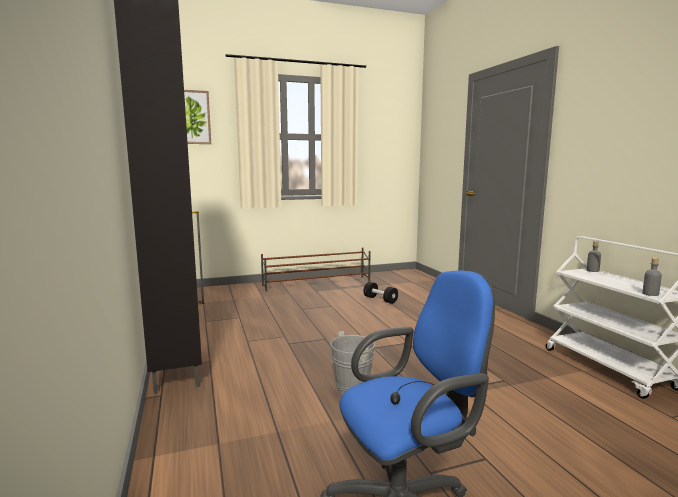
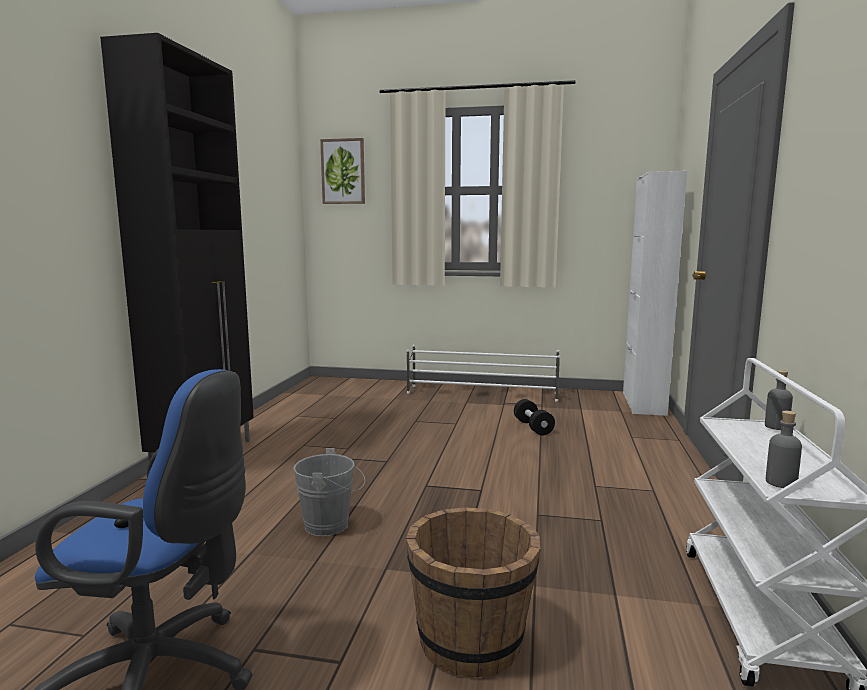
camera: 30 degrees right, 0 degrees up
brown shoe rack [261,247,371,292] -> white shoe rack [407,345,560,402]
none -> brown bucket [406,507,541,678]
none -> white cabinet [623,171,687,416]

